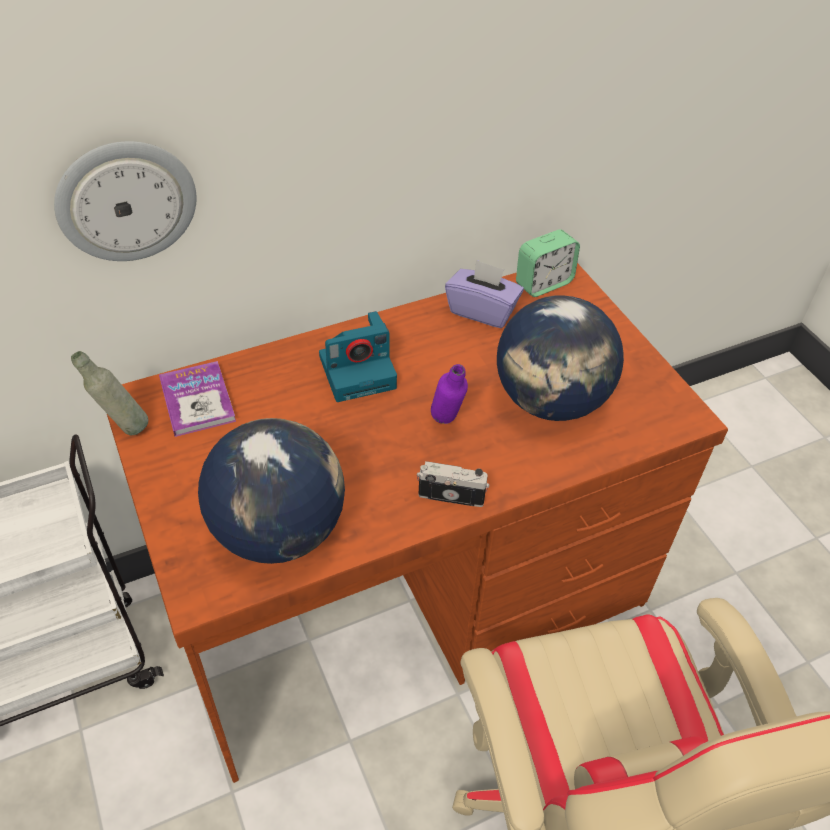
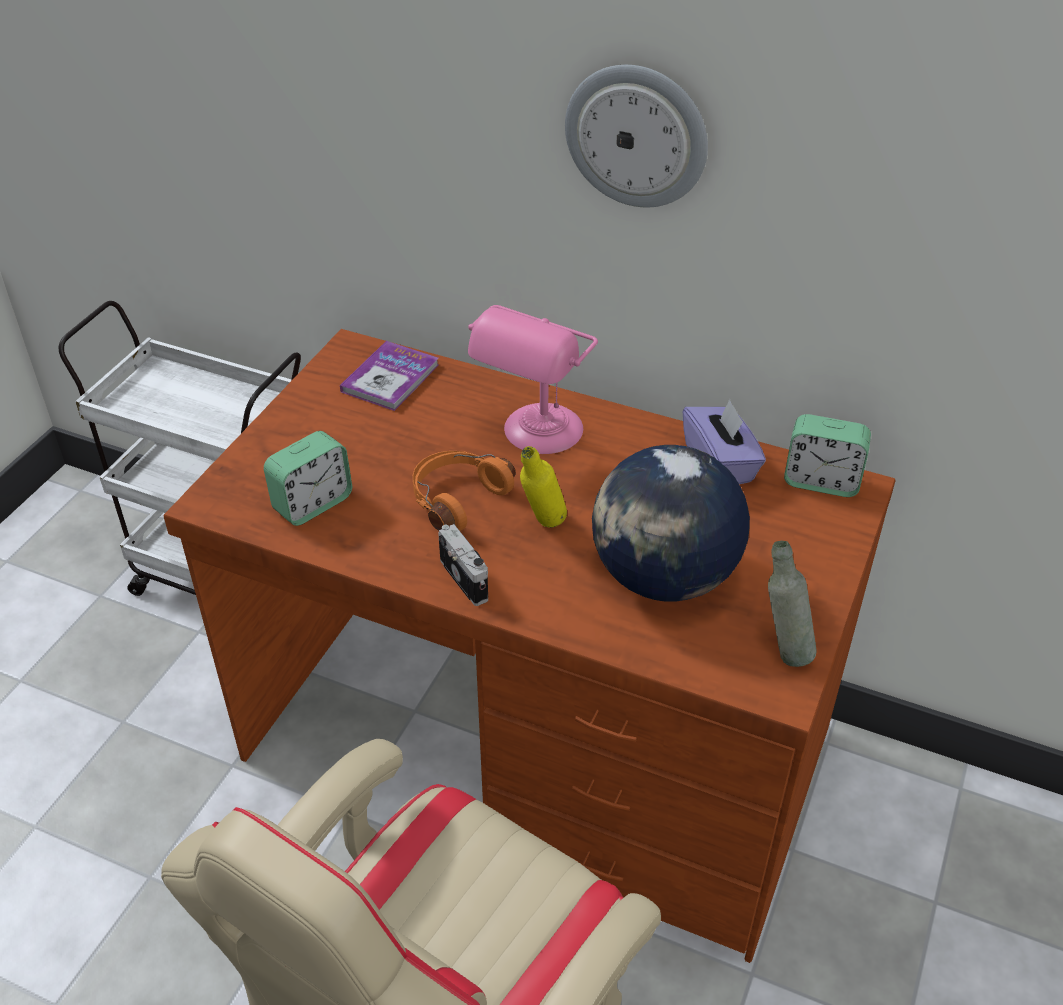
camera: 50 degrees right, 5 degrees down
wall clock [54,141,197,261] -> wall clock moved to [565,65,708,207]
grey bottle [71,351,148,435] -> grey bottle moved to [768,541,817,667]
globe [198,418,345,564] -> alarm clock [264,431,352,526]
camera [319,311,397,402] -> pink table lamp [468,305,598,454]
purple bottle [431,364,468,424] -> yellow bottle [520,446,567,528]
none -> orange headphones [413,451,516,531]

